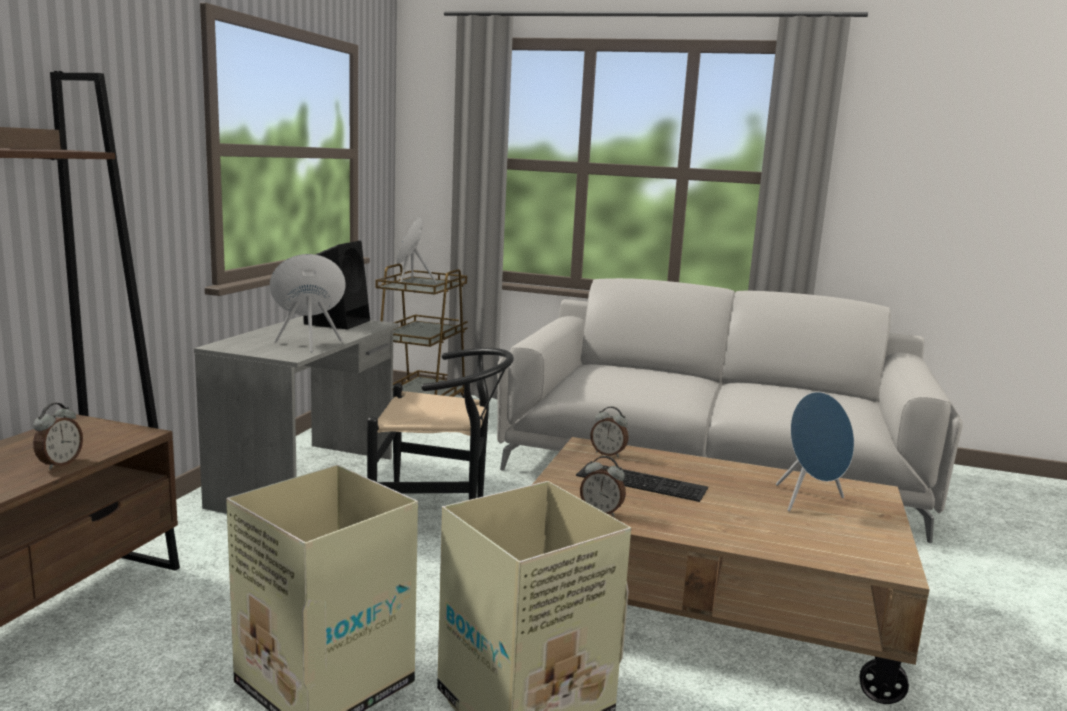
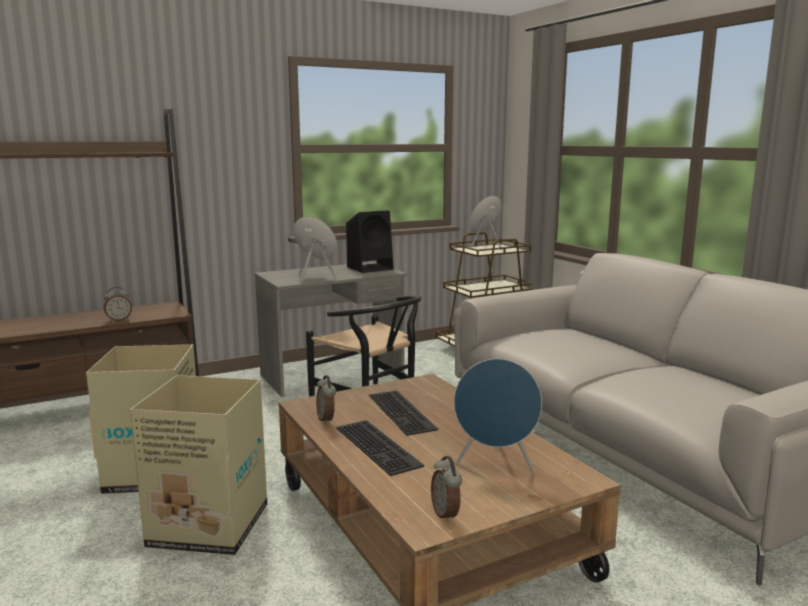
camera: 45 degrees right, 0 degrees up
alarm clock [590,406,628,457] -> alarm clock moved to [431,456,462,523]
none -> keyboard [336,420,424,476]

